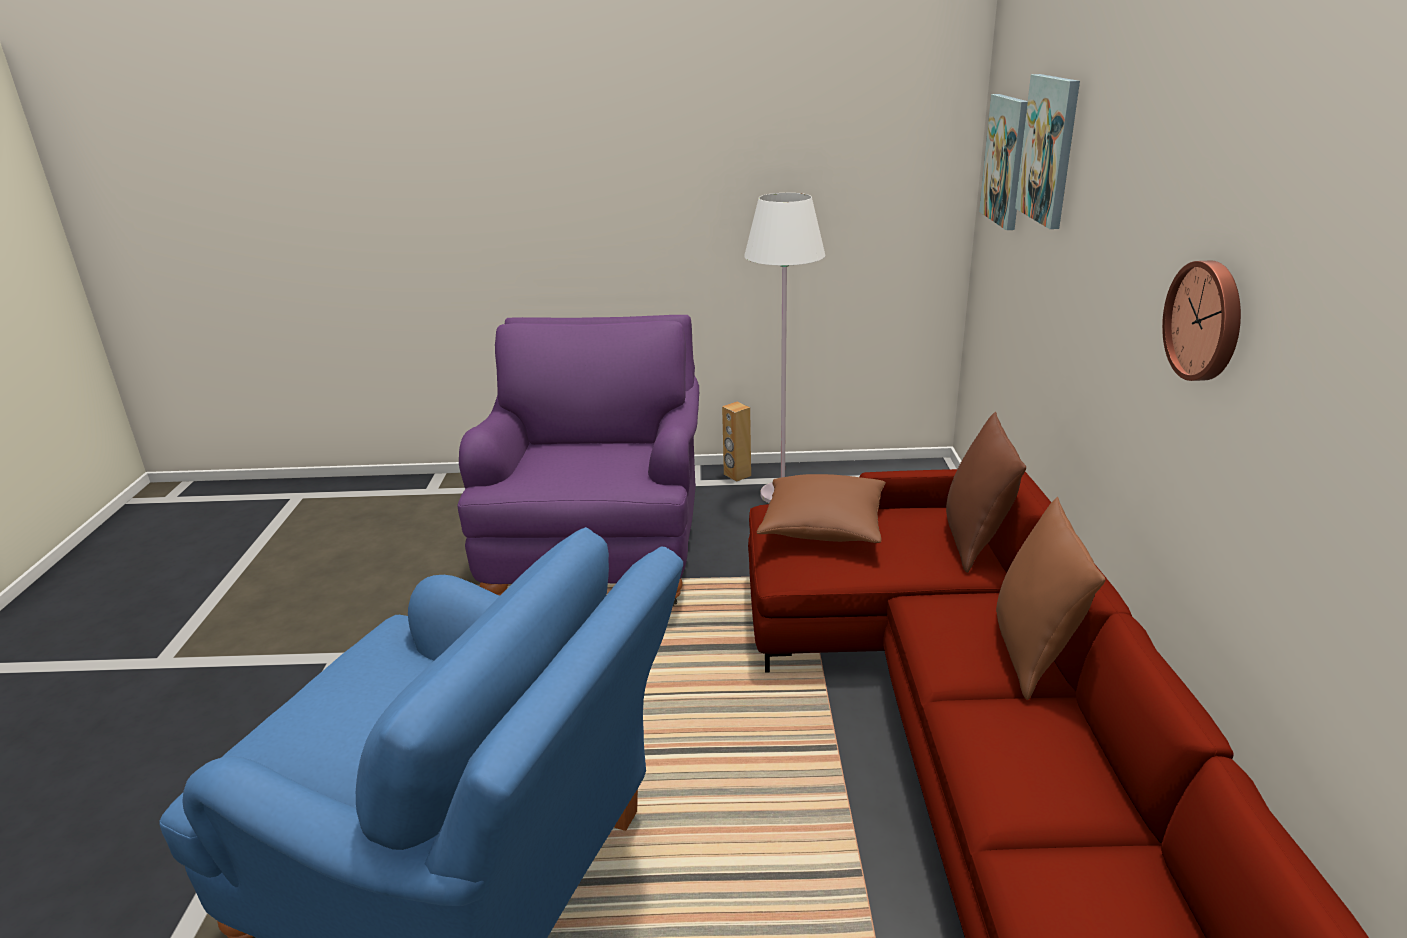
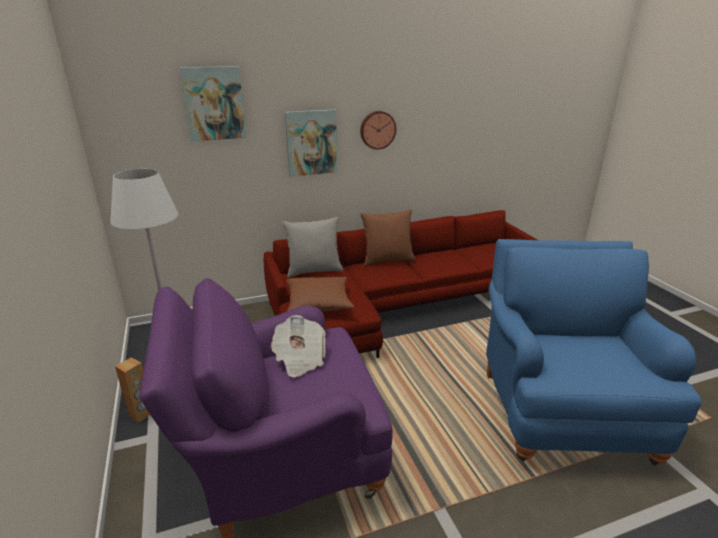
camera: 110 degrees left, 0 degrees up
brown pillow [946,412,1026,573] -> grey pillow [282,217,343,277]
picture [979,94,1028,230] -> picture moved to [285,109,337,177]
none -> newspaper [271,315,326,378]

